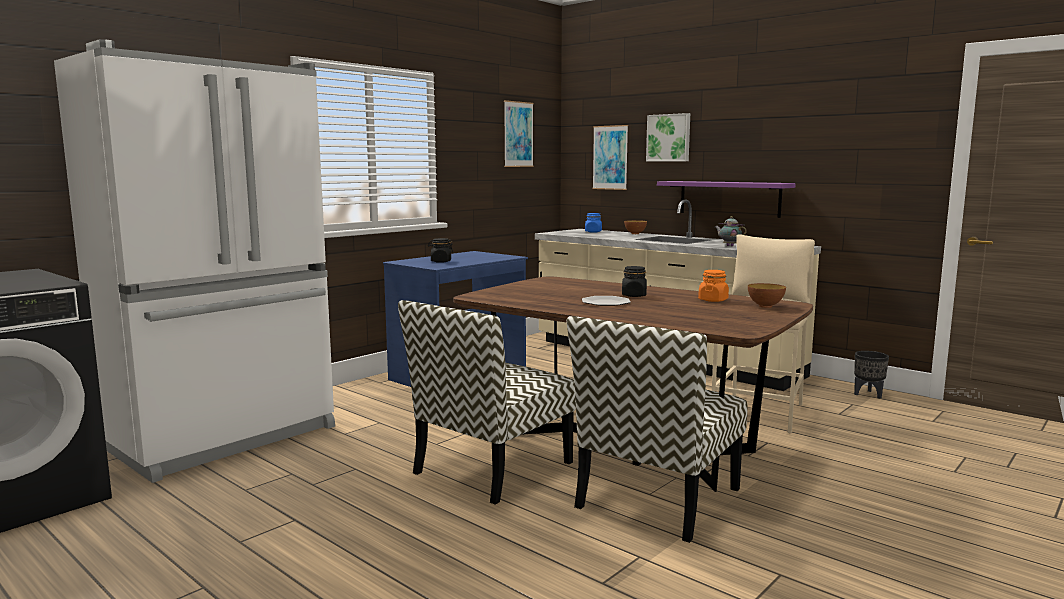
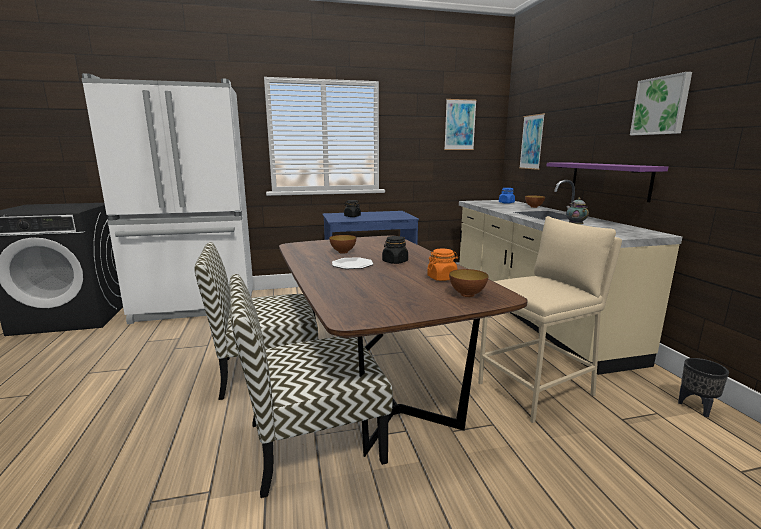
camera: 35 degrees right, 5 degrees up
picture [646,113,690,161] -> picture moved to [630,72,692,135]
none -> bowl [329,235,356,254]

